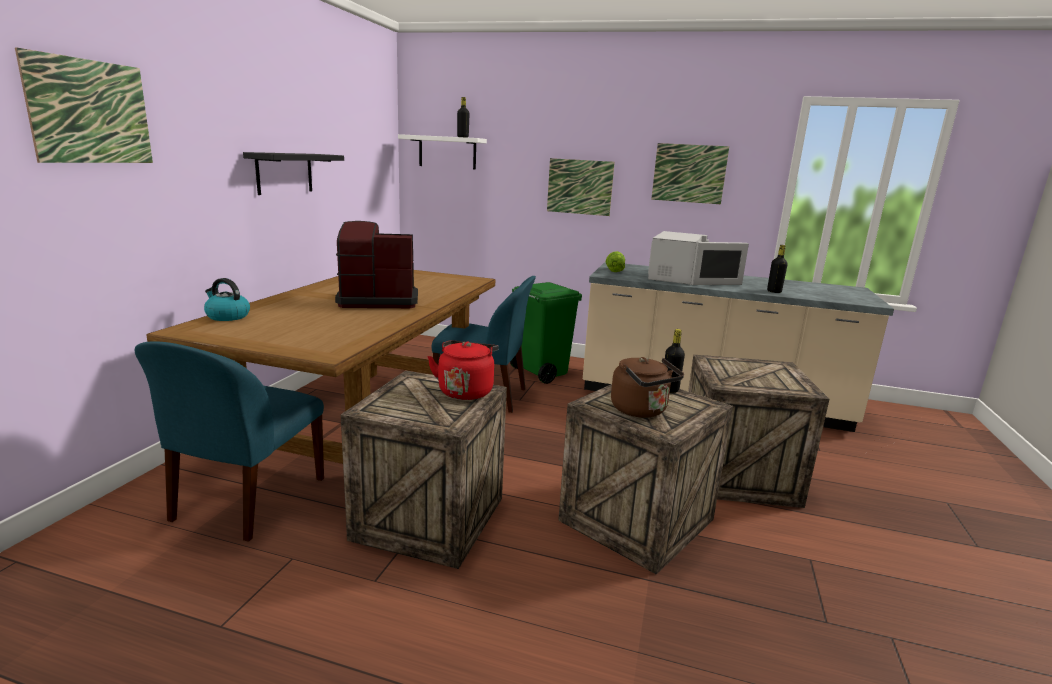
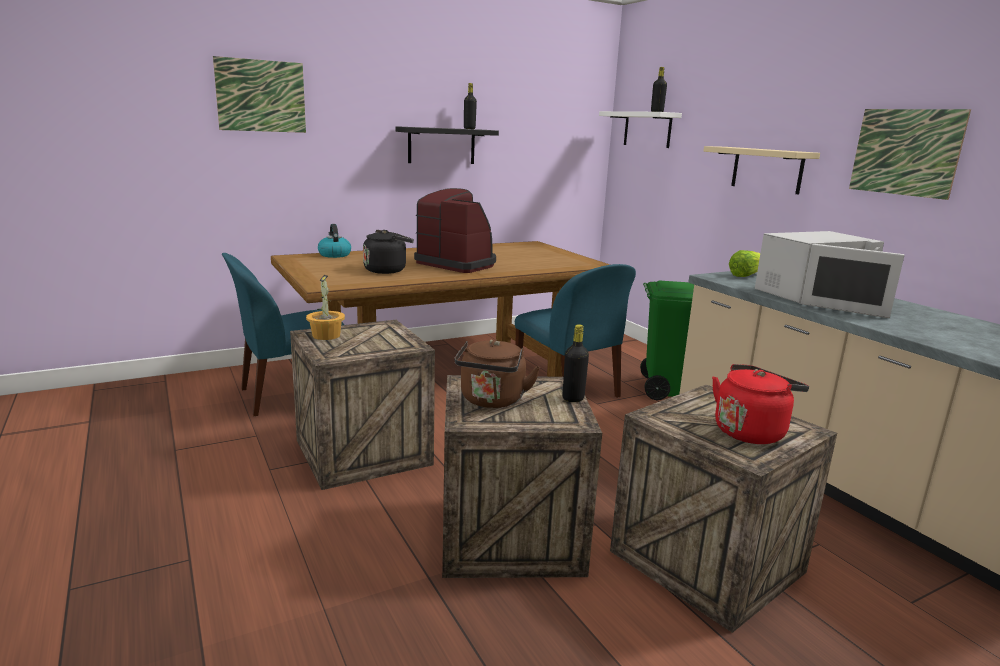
camera: 45 degrees right, 0 degrees up
red kettle [428,340,499,400] -> red kettle moved to [712,364,809,444]
picture [547,158,615,216] -> beige shelf [704,146,820,195]
black bottle [767,245,788,293] -> black bottle moved to [464,83,477,129]
none -> potted plant [306,275,345,340]
none -> black kettle [363,230,414,274]

